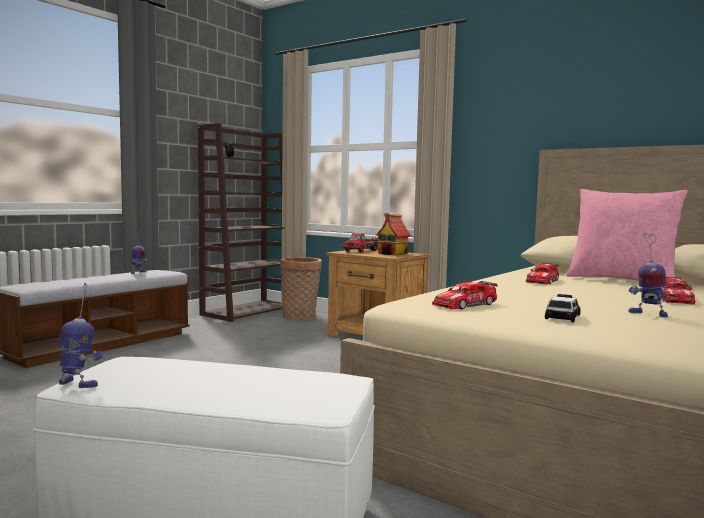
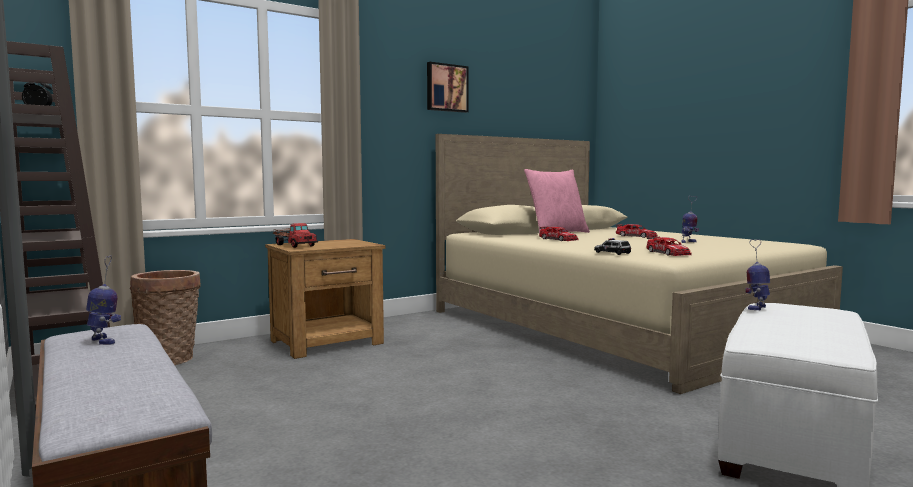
camera: 70 degrees left, 0 degrees up
toy robot [58,282,103,388] -> toy robot moved to [745,239,770,310]
toy house [376,213,411,255] -> none
toy car [545,294,581,322] -> toy car moved to [594,238,631,255]
none -> picture [427,62,469,113]

